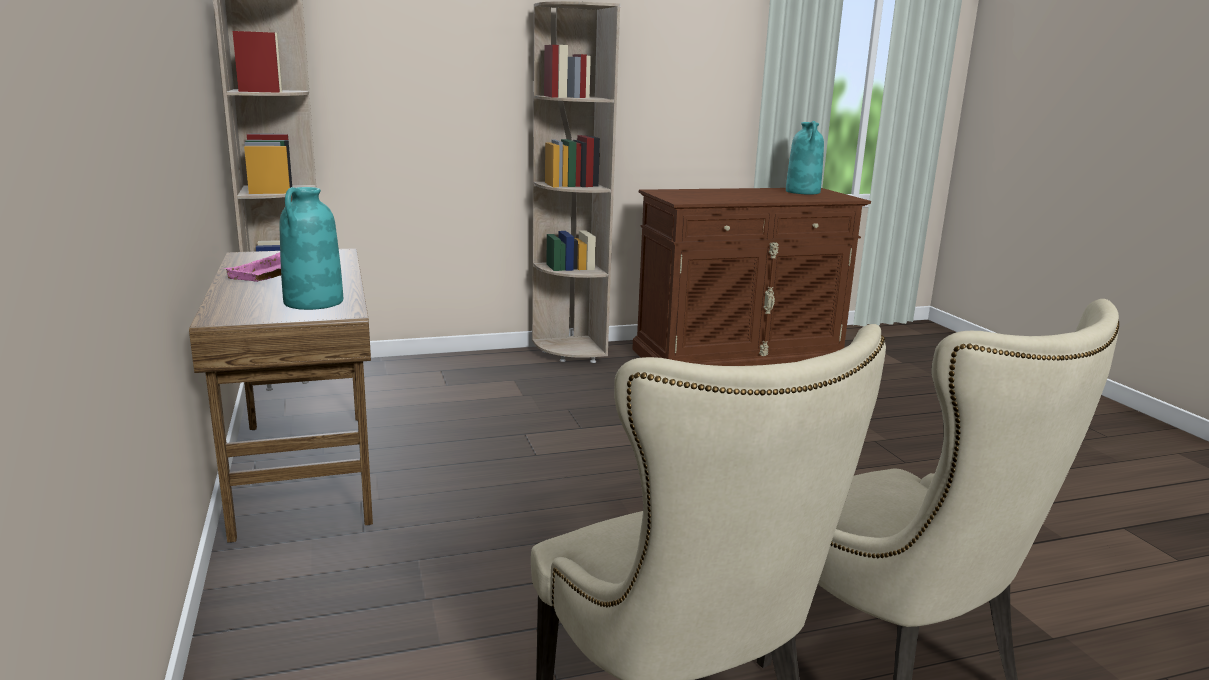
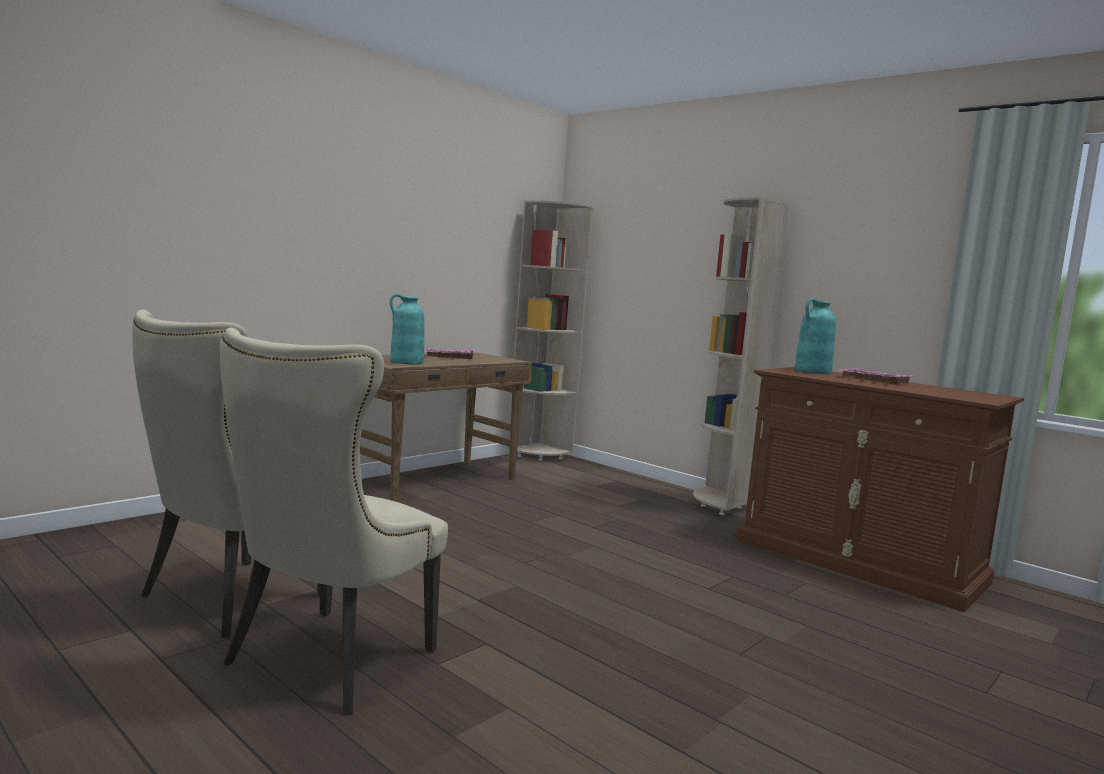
camera: 60 degrees right, 10 degrees down
turquoise vase [786,121,824,195] -> turquoise vase moved to [795,298,836,374]
none -> pink tray [841,368,913,385]

